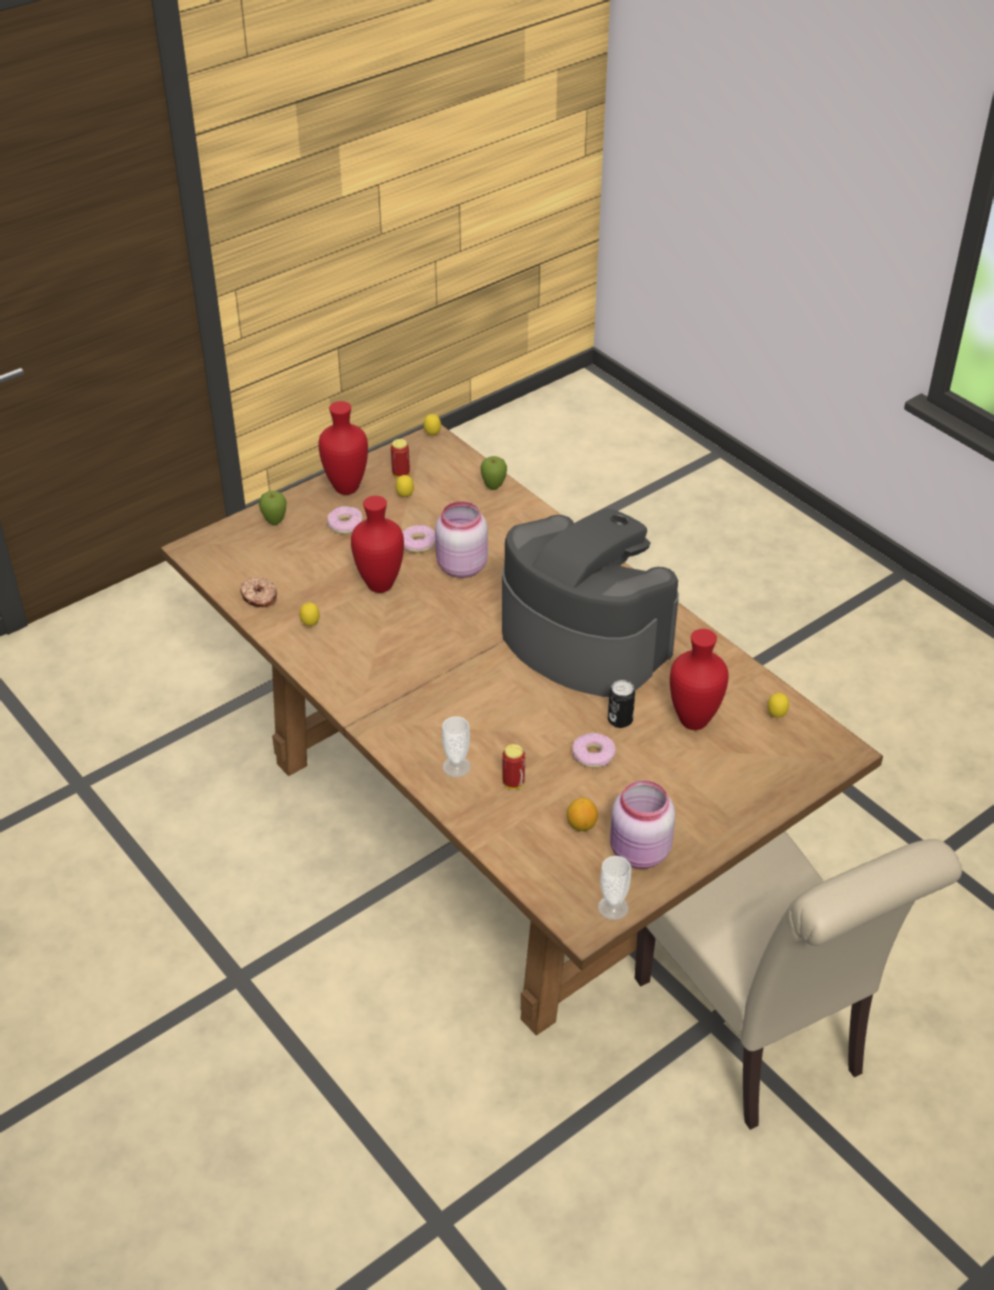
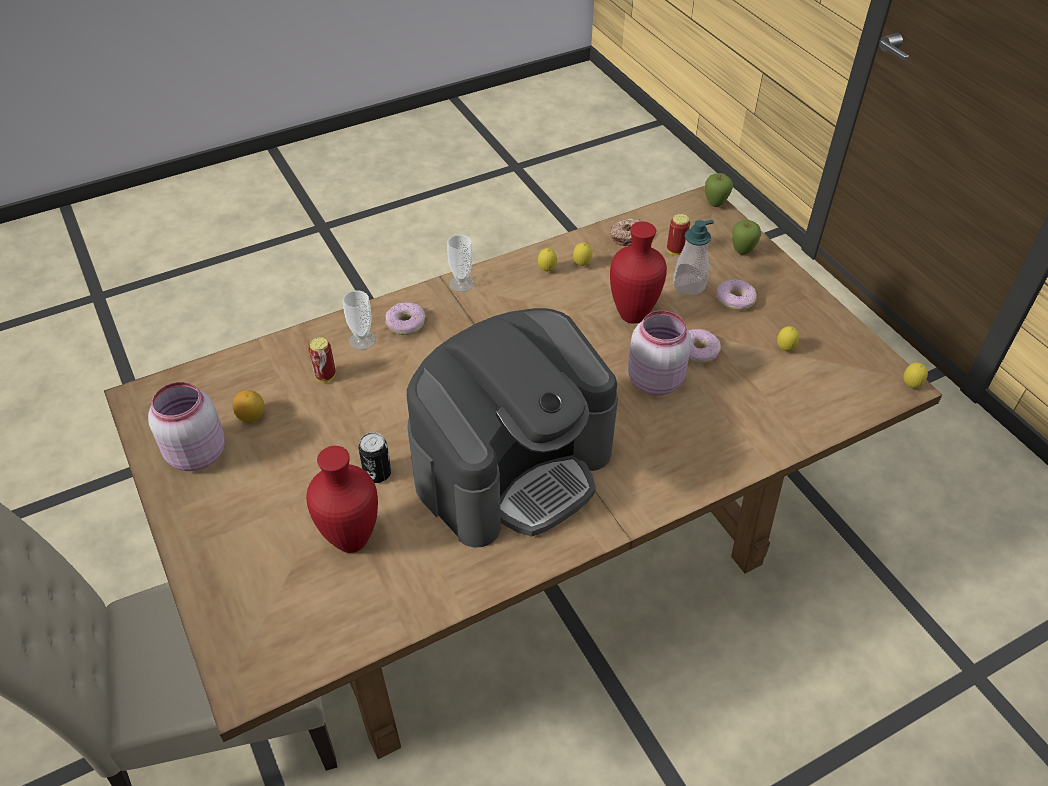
camera: 100 degrees right, 5 degrees up
red vase [318,401,368,495] -> none
can [391,439,410,478] -> can moved to [667,214,690,255]
apple [481,456,507,490] -> apple moved to [705,173,733,207]
donut [572,733,616,768] -> donut moved to [386,302,426,335]
cup [598,856,631,920] -> cup moved to [447,235,474,292]
lemon [767,693,789,718] -> lemon moved to [538,248,557,272]
none -> soap dispenser [673,220,714,295]

